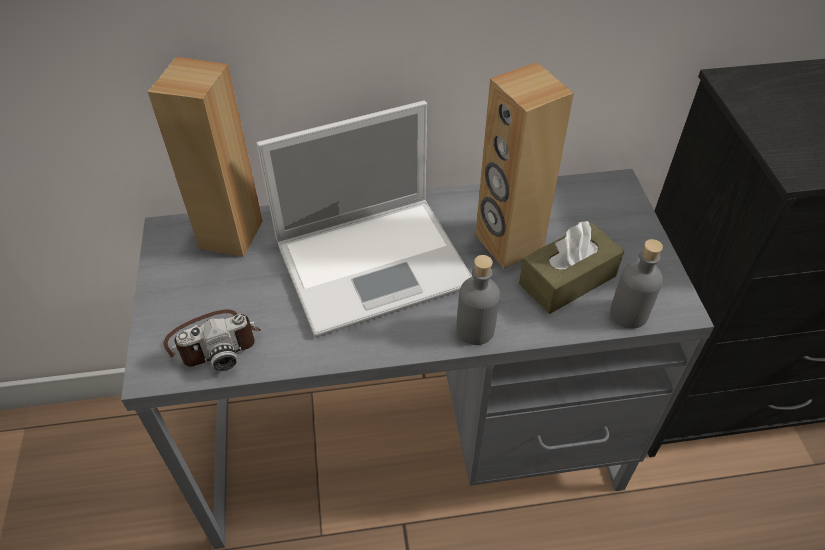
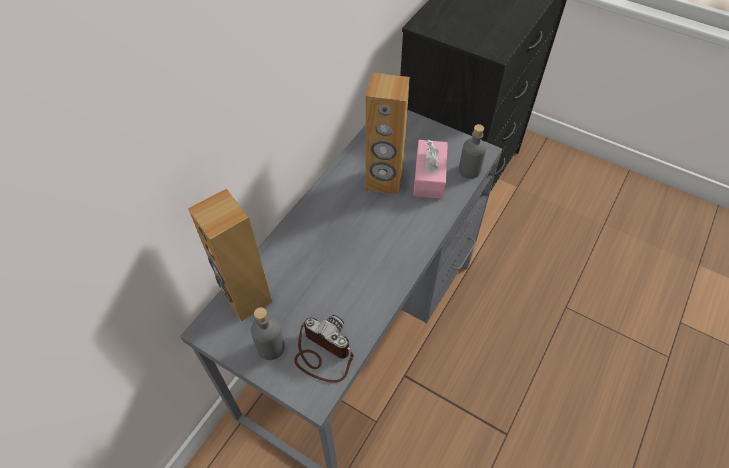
camera: 50 degrees left, 5 degrees up
camera [164,309,261,371] -> camera turned 75 degrees counterclockwise [294,315,354,383]
laptop [256,101,472,337] -> none
grey bottle [456,255,500,345] -> grey bottle moved to [251,307,285,360]
brown tissue box [519,220,624,314] -> pink tissue box [413,139,448,199]

